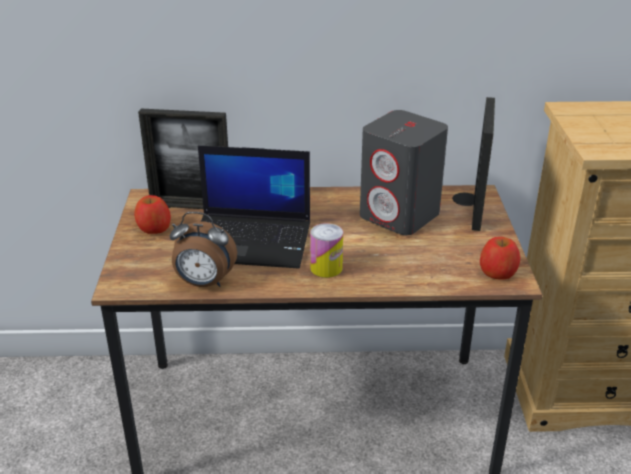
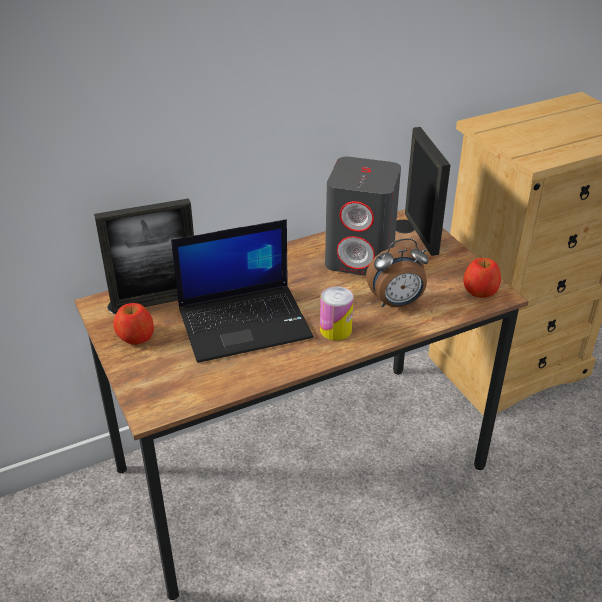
camera: 25 degrees left, 5 degrees up
alarm clock [170,212,237,287] -> alarm clock moved to [366,238,429,307]

